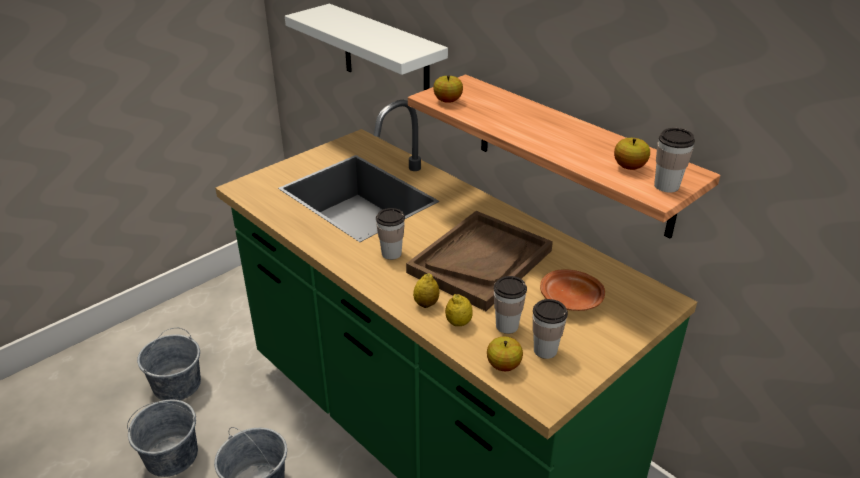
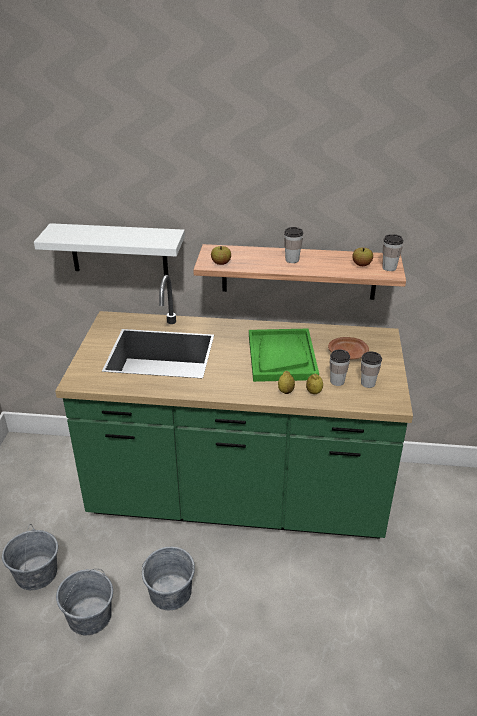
camera: 40 degrees left, 0 degrees up
cup [376,208,405,260] -> cup moved to [284,227,303,263]
brown tray [406,211,553,311] -> green tray [249,328,319,382]
apple [487,337,523,371] -> none

